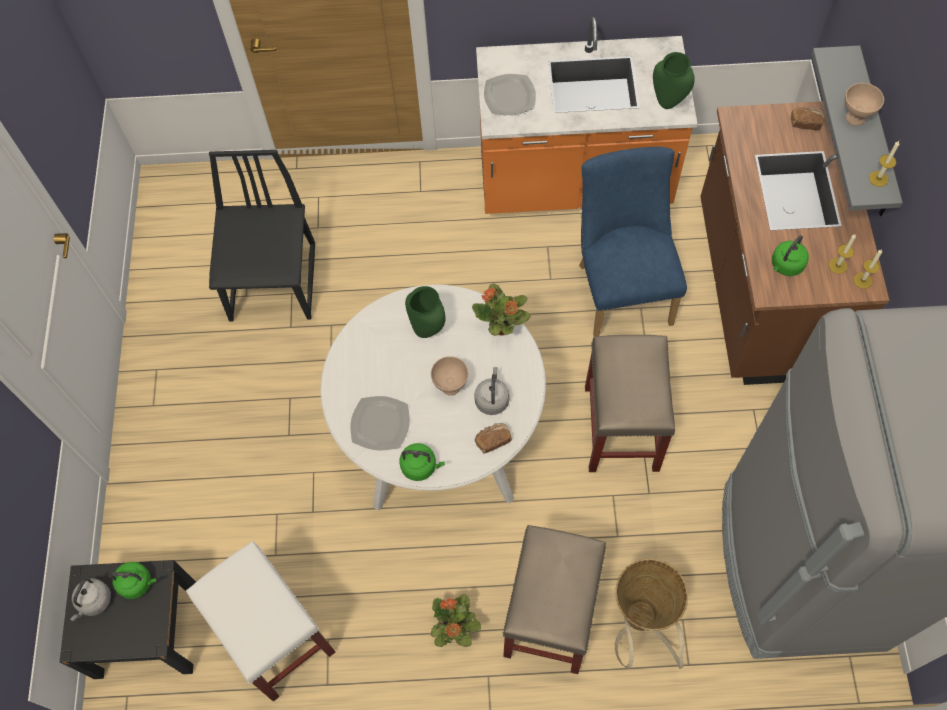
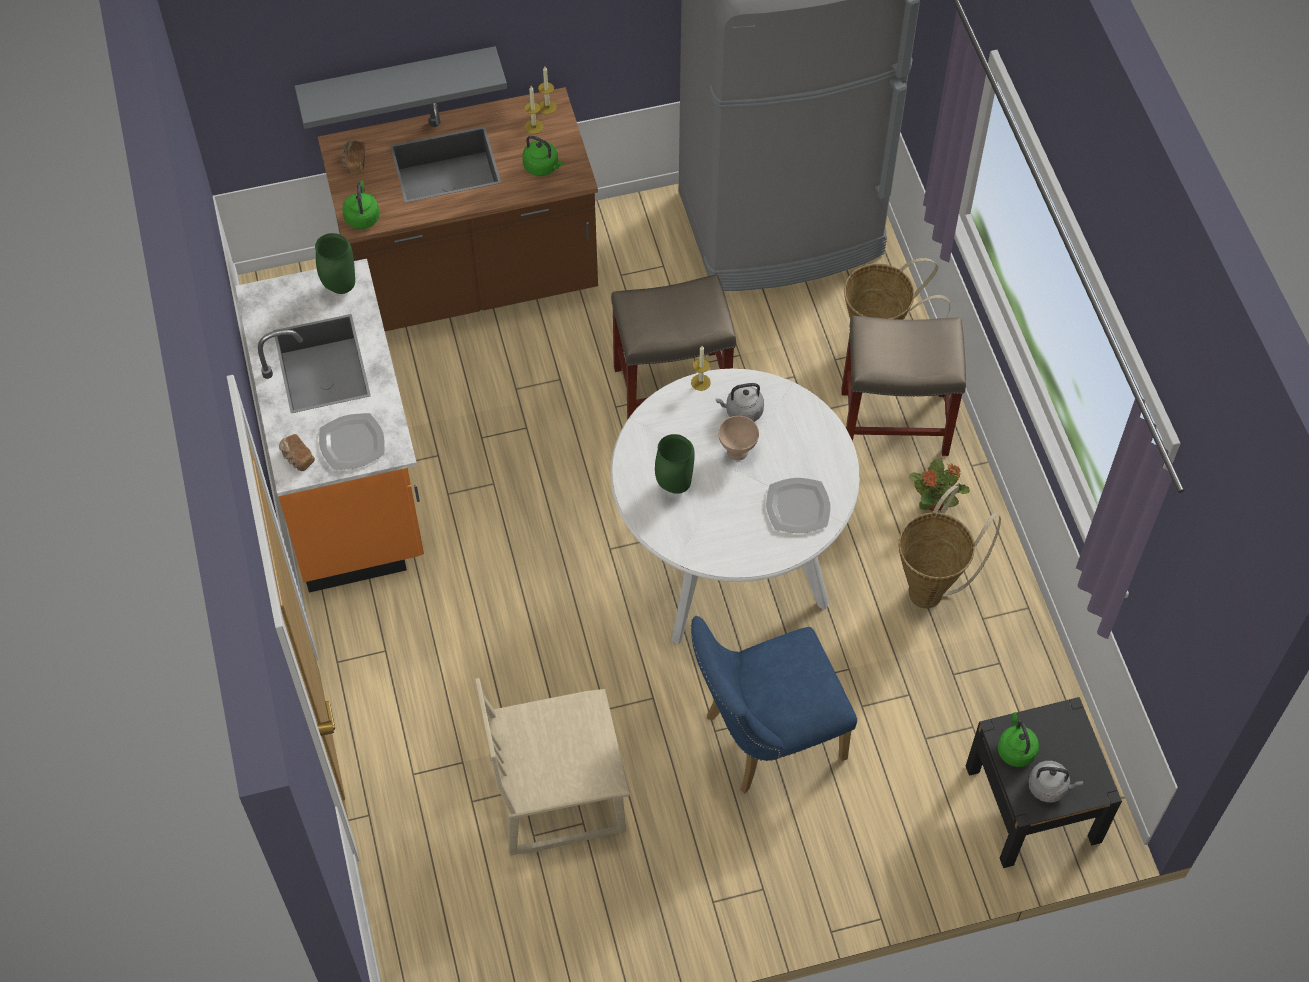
camera: 105 degrees left, 5 degrees down
white stool [186,541,335,702] -> none
black chair [209,150,315,321] -> beige chair [475,678,630,856]
green kettle [400,443,445,481] -> green kettle moved to [342,181,380,229]
potted plant [472,284,531,336] -> none
bread [475,423,512,454] -> bread moved to [279,434,315,471]
blue chair [579,147,687,336] -> blue chair moved to [691,616,857,793]
beige bowl [845,83,884,126] -> none
candle [869,141,899,187] -> candle moved to [691,346,711,391]
none -> basket [899,485,1001,609]

